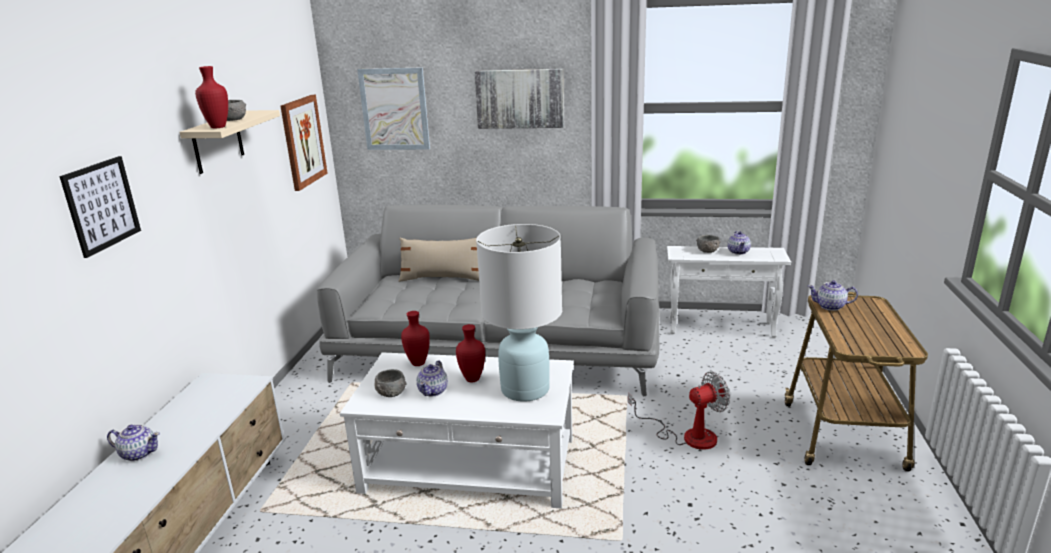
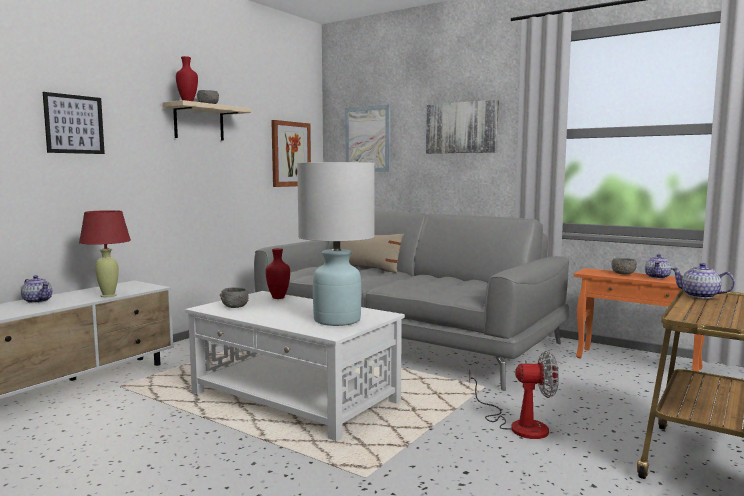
camera: 25 degrees right, 15 degrees down
teapot [417,360,448,397] -> none
red vase [456,324,485,382] -> none
white side table [667,246,791,338] -> orange side table [574,268,707,372]
none -> red table lamp [79,210,131,297]

